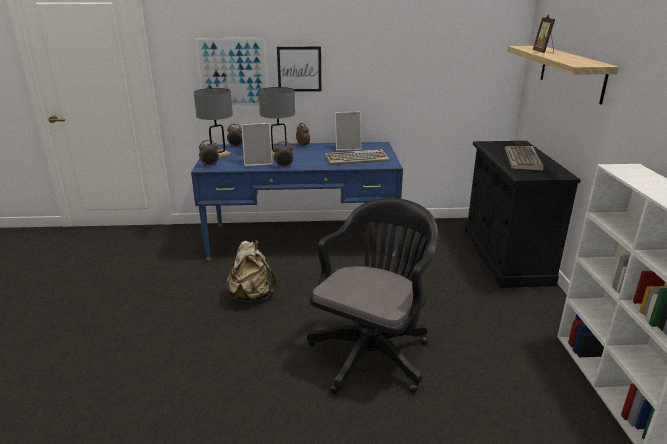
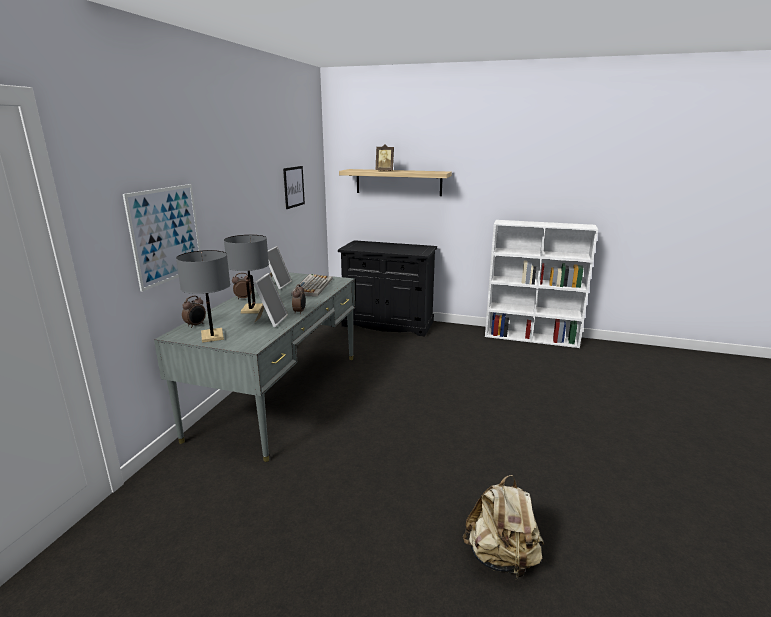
camera: 70 degrees left, 5 degrees down
blue desk [191,142,403,261] -> grey desk [154,272,355,462]
alarm clock [199,140,219,167] -> none
beige backpack [227,240,277,302] -> beige backpack moved to [462,475,544,580]
picture [277,47,321,92] -> picture moved to [283,166,305,209]
black office chair [307,198,438,394] -> none
keyboard [505,146,544,170] -> none

